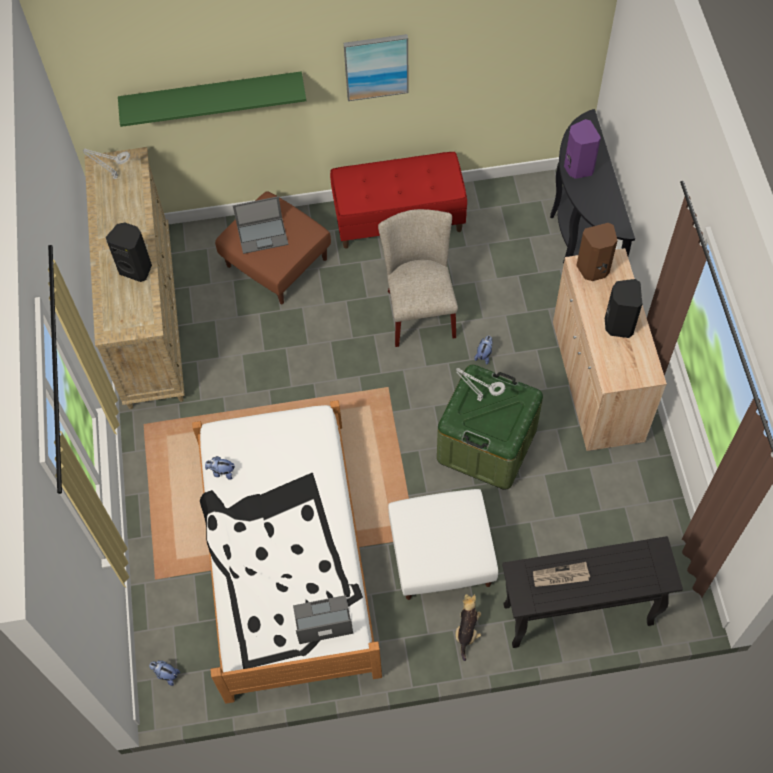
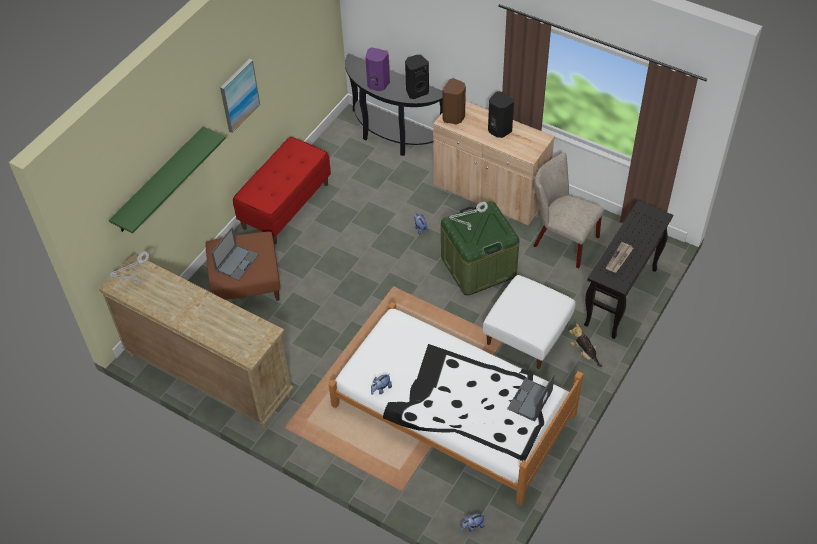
camera: 50 degrees left, 10 degrees down
black speaker [106,223,152,282] -> black speaker moved to [405,55,429,99]
beige chair [378,209,458,347] -> beige chair moved to [533,152,604,268]

